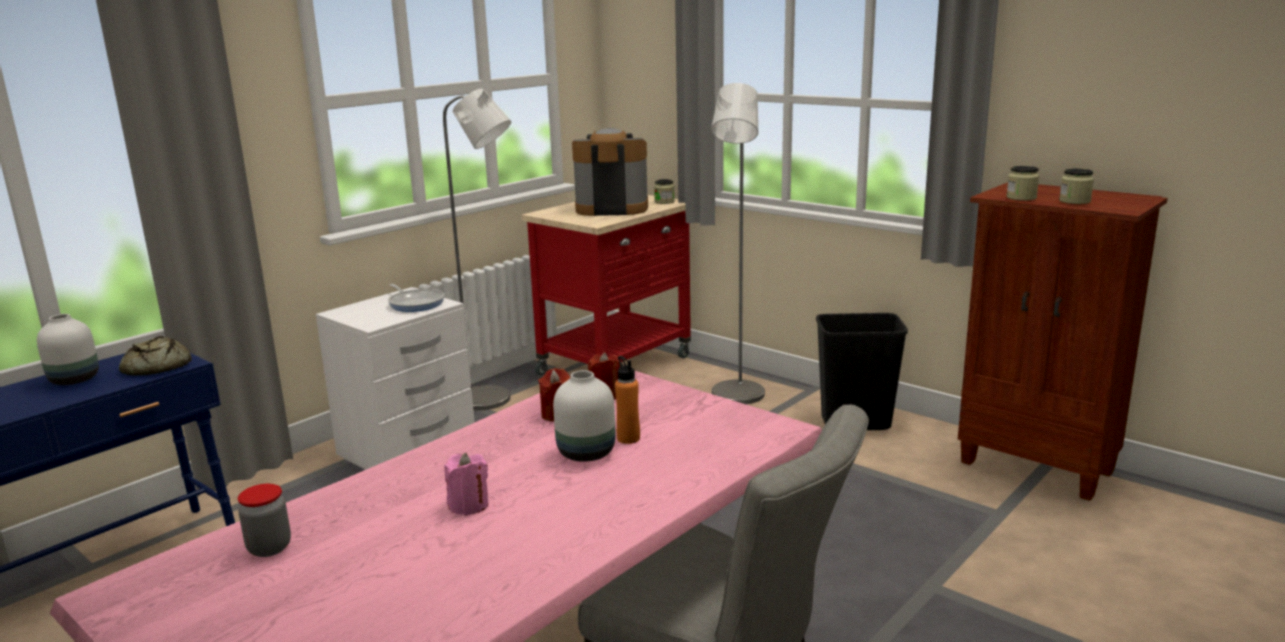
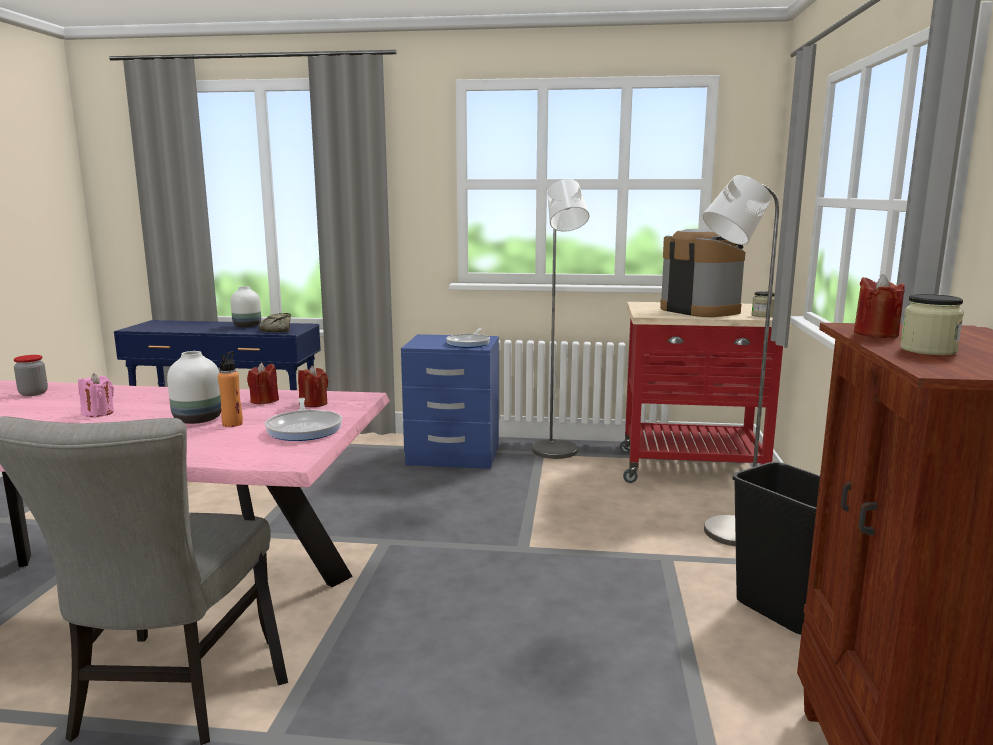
camera: 55 degrees right, 5 degrees down
white nightstand [316,288,475,470] -> blue nightstand [401,334,499,469]
jar [1006,166,1039,201] -> red candle [854,274,905,338]
none -> frying pan [265,398,342,441]

